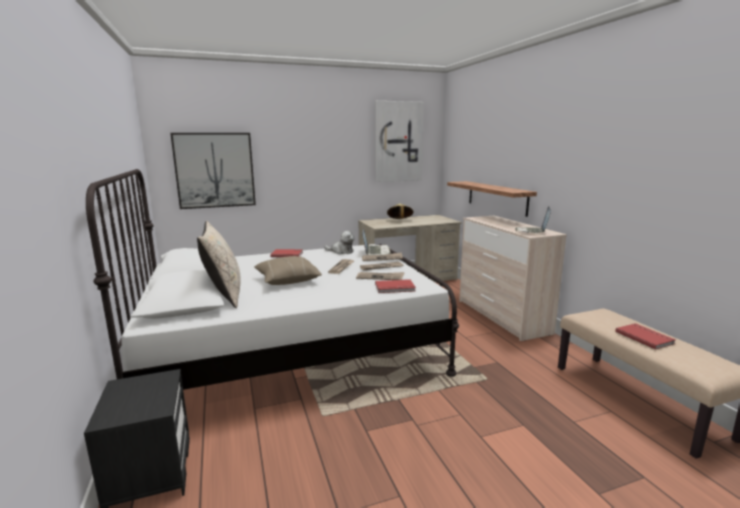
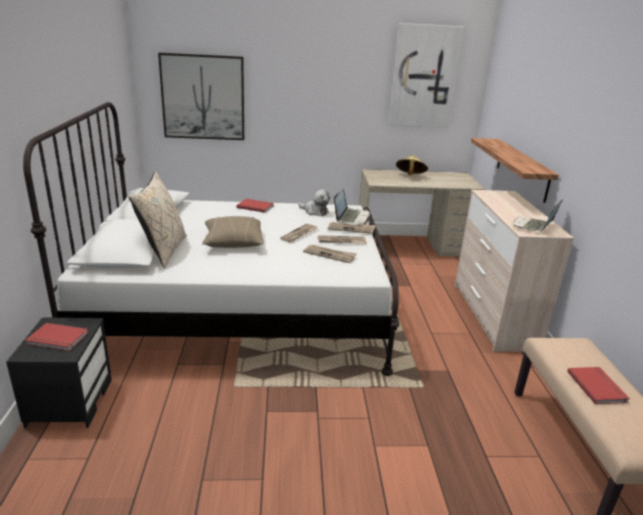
camera: 15 degrees right, 10 degrees up
red book [375,279,416,293] -> red book moved to [25,323,89,351]

